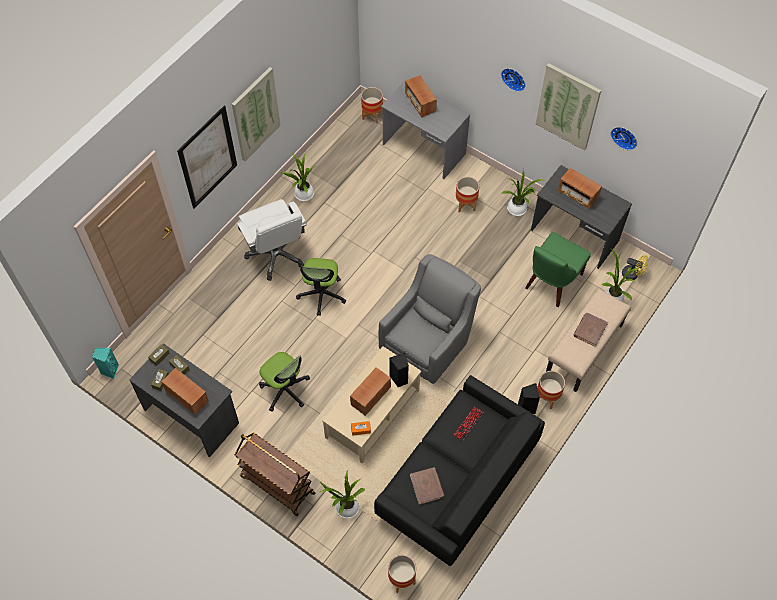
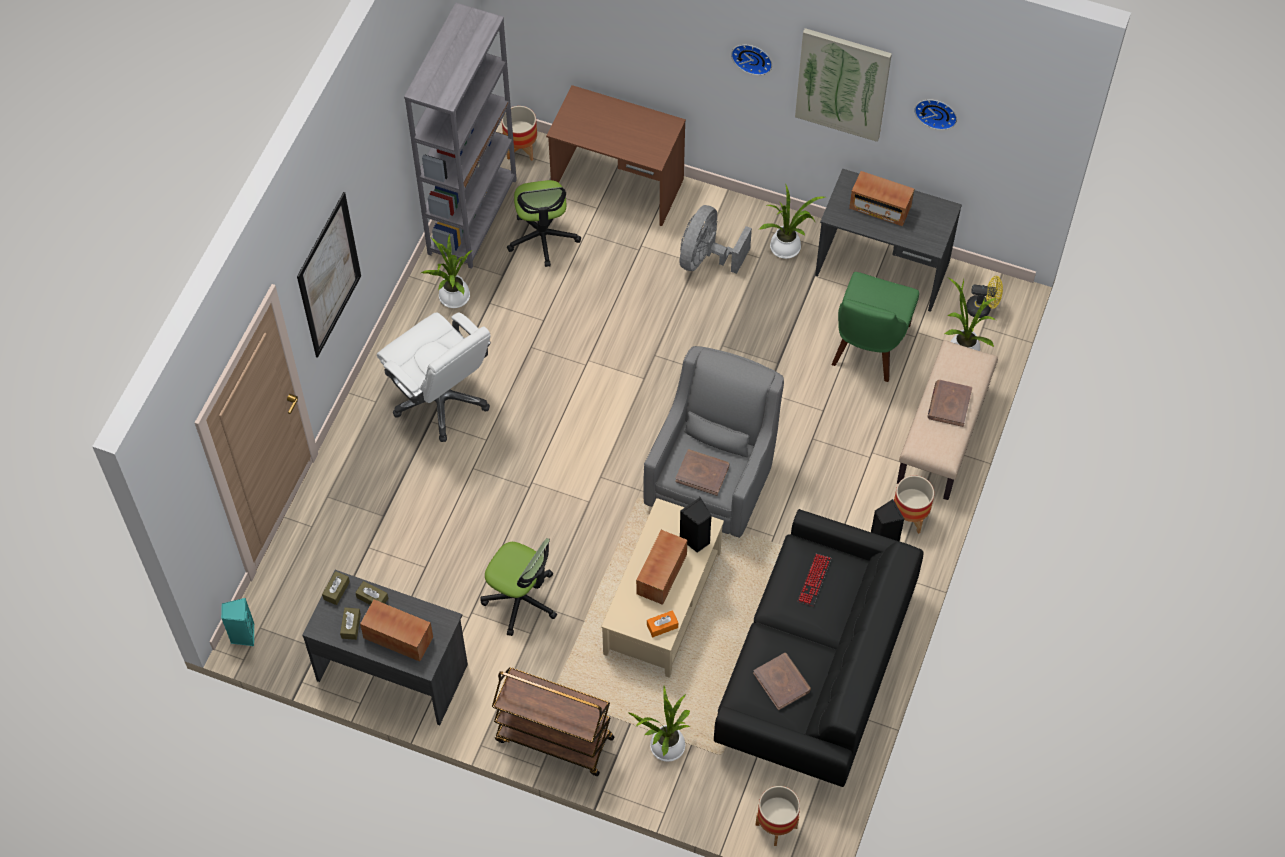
camera: 15 degrees left, 0 degrees up
picture [232,67,281,161] -> none
office chair [296,258,346,316] -> office chair moved to [507,180,581,267]
grey desk [381,79,470,179] -> brown desk [546,85,686,226]
radio [405,75,437,117] -> none
planter [456,177,479,213] -> grey fan [680,205,752,274]
none -> grey bookcase [404,3,517,269]
none -> brown book [675,449,730,496]

